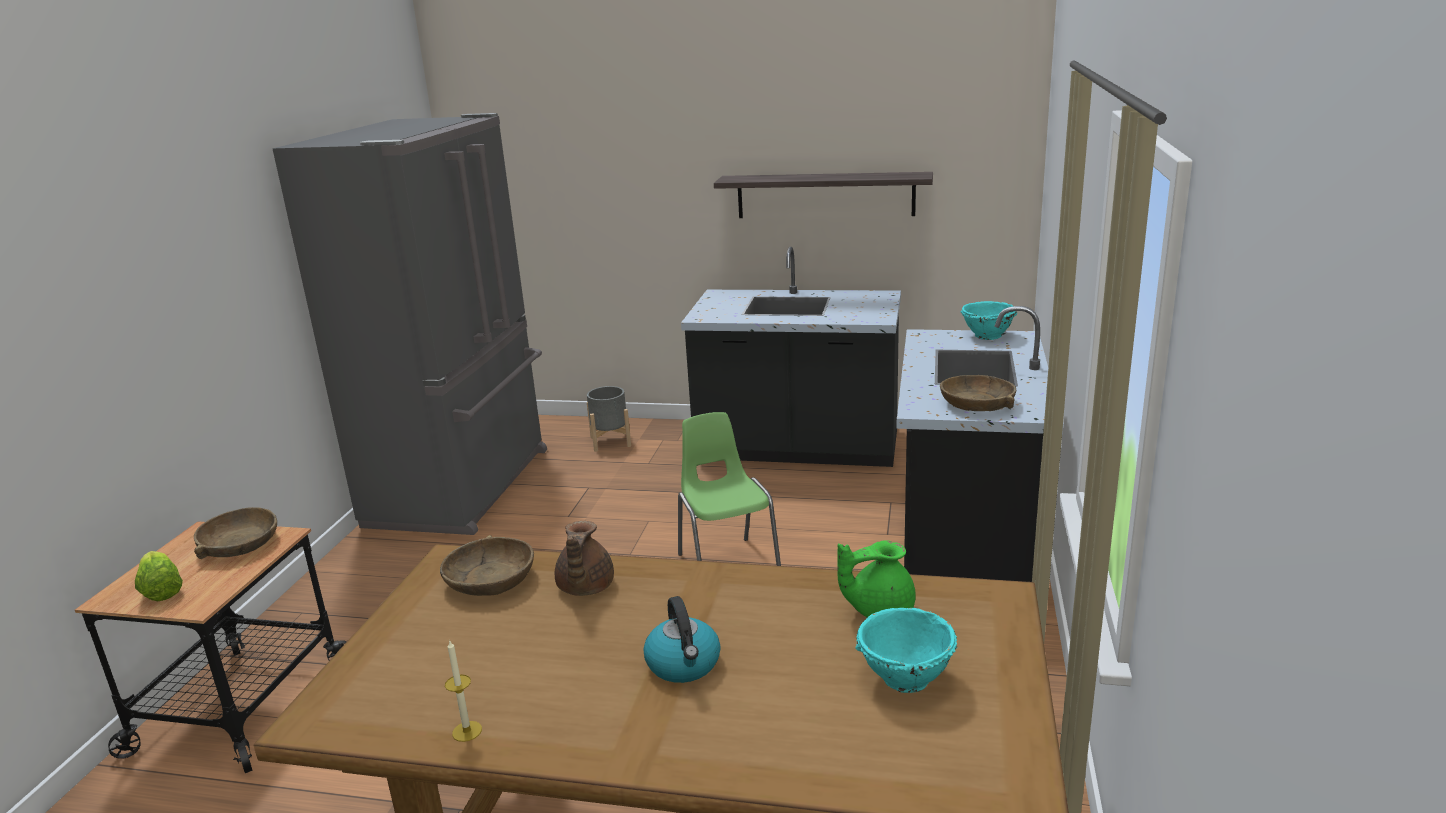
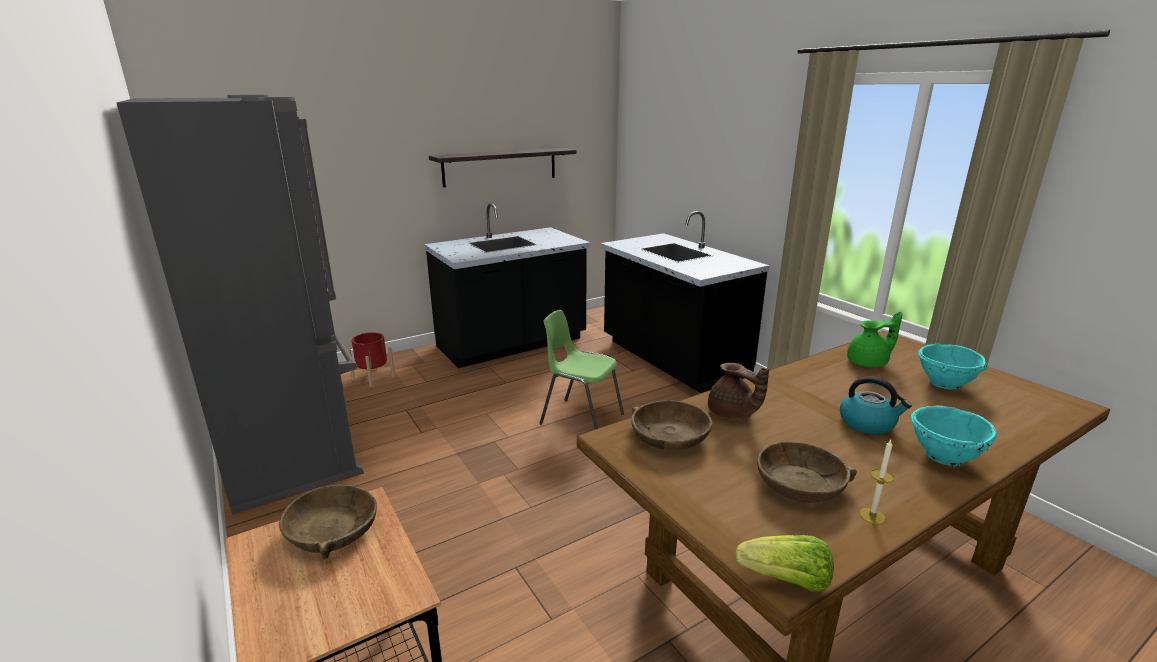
camera: 45 degrees left, 0 degrees up
lettuce [135,551,183,601] -> lettuce moved to [735,535,834,591]
grey planter [587,386,631,452] -> red planter [348,332,395,387]
green teapot [837,540,916,617] -> green teapot turned 135 degrees counterclockwise [847,312,902,367]
brown bowl [940,375,1016,411] -> brown bowl moved to [757,442,857,503]
turquoise bowl [961,301,1017,340] -> turquoise bowl moved to [910,406,997,466]

